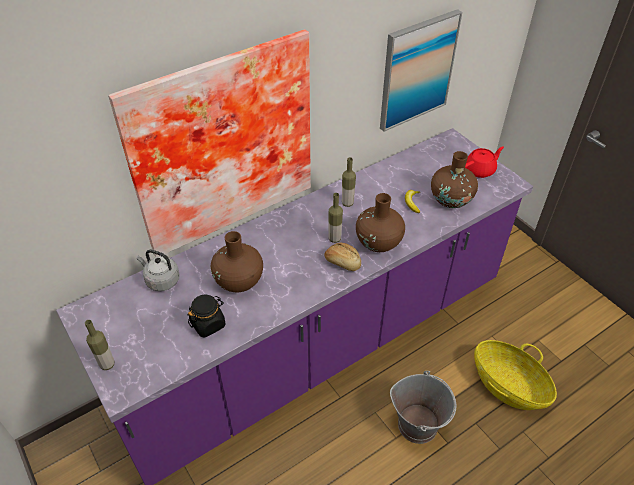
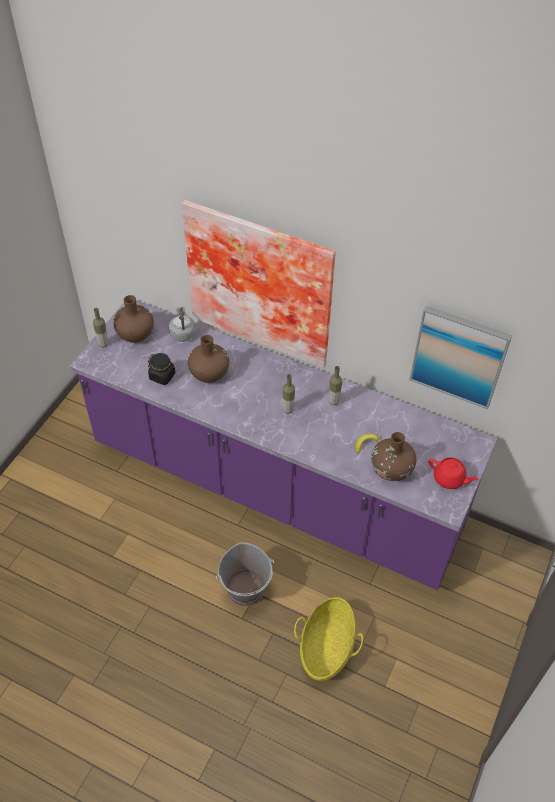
camera: 60 degrees right, 5 degrees up
bread [324,243,361,271] -> none
brown vase [356,193,405,252] -> brown vase moved to [113,295,154,343]

